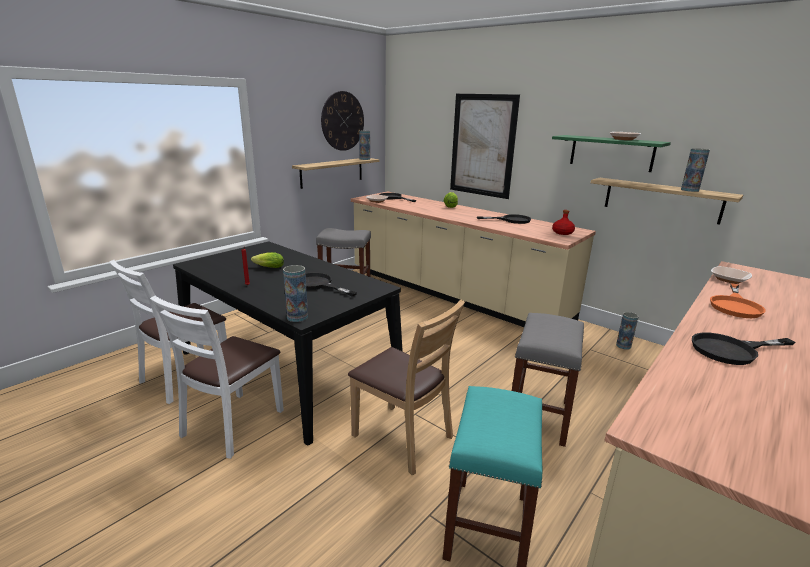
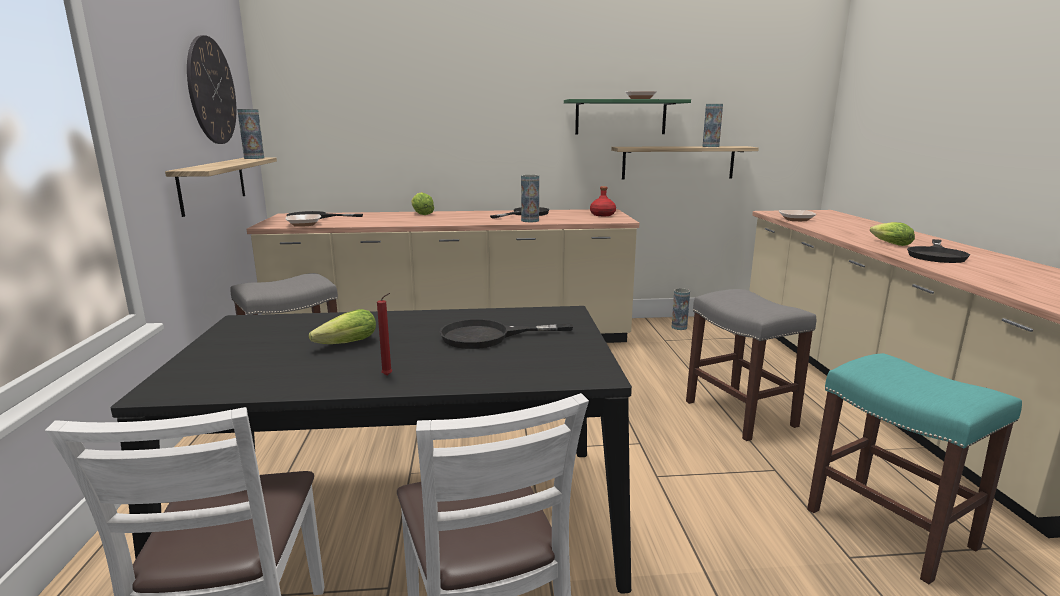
camera: 45 degrees left, 5 degrees down
vase [283,265,308,322] -> vase moved to [521,175,539,222]
brown chair [348,299,465,475] -> none
picture [450,94,520,199] -> none
orange frying pan [710,283,766,318] -> none
none -> lettuce [870,222,915,246]

